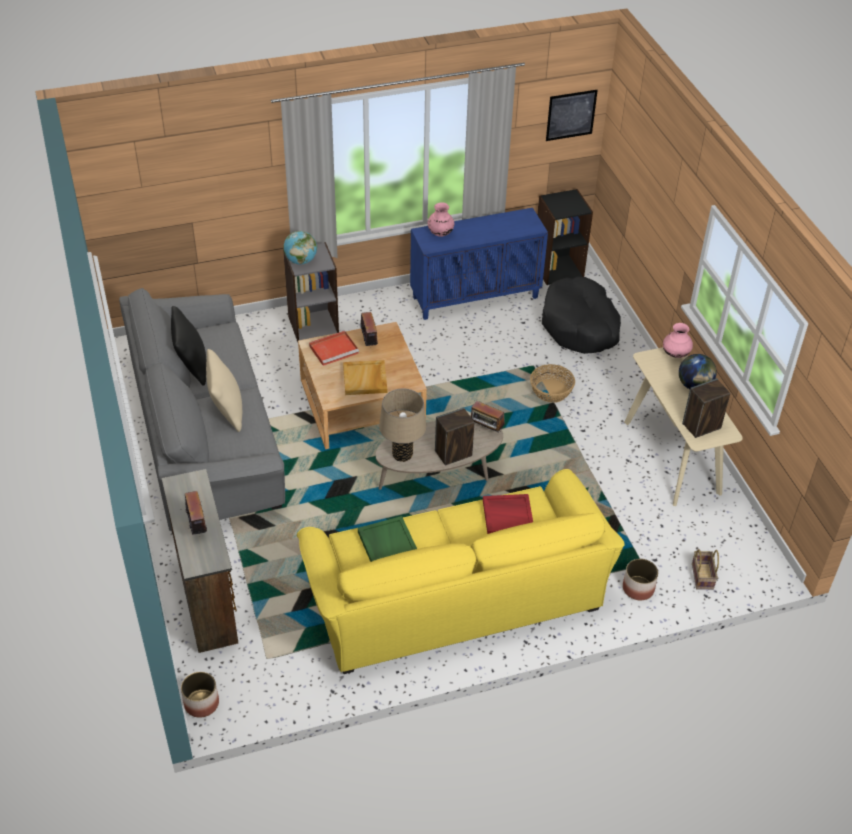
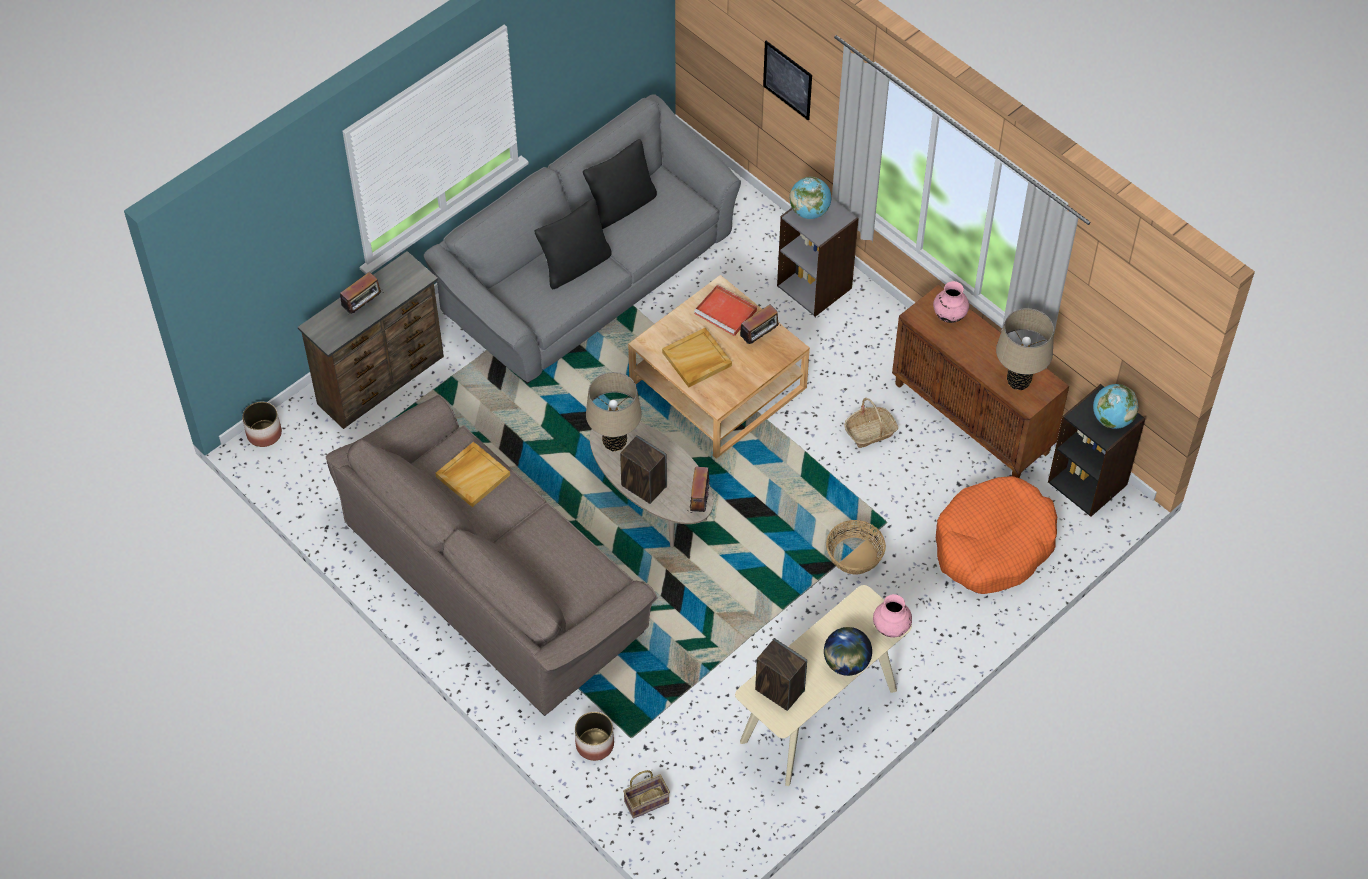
camera: 65 degrees right, 10 degrees up
beige pillow [206,349,242,432] -> black pillow [534,198,612,289]
yellow sofa [297,469,625,674] -> brown sofa [326,395,657,716]
green tray [358,516,417,562] -> beige tray [435,442,510,507]
blue cabinet [410,208,548,320] -> brown cabinet [892,284,1069,478]
red tray [483,494,533,534] -> none
black dog bed [542,276,621,354] -> orange dog bed [936,476,1057,594]
picture [546,90,598,141] -> picture moved to [763,41,812,120]
none -> basket [844,398,898,448]
none -> beige table lamp [996,308,1054,390]
none -> globe [1093,384,1139,429]

